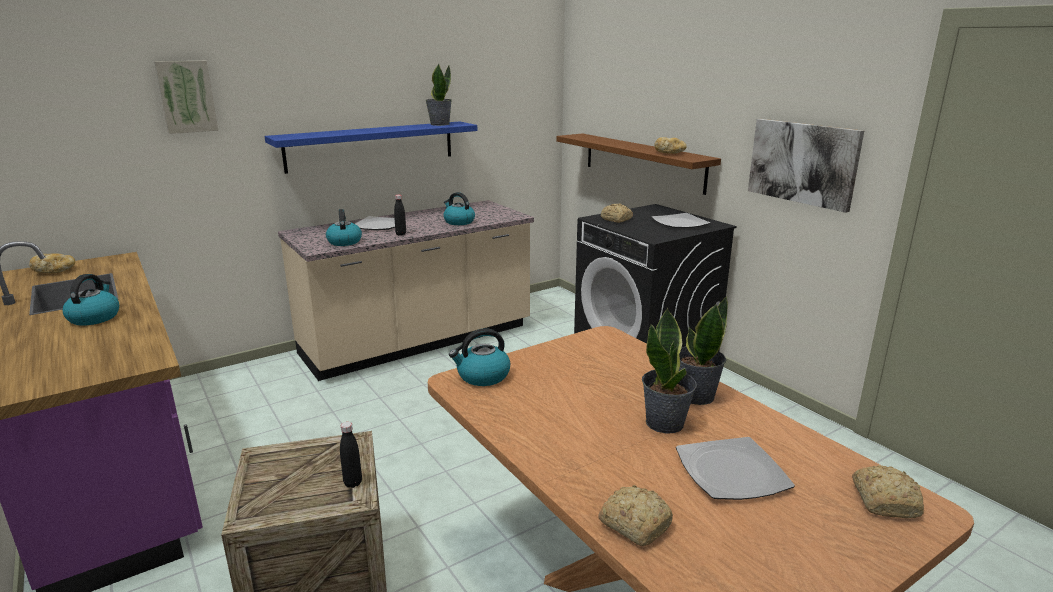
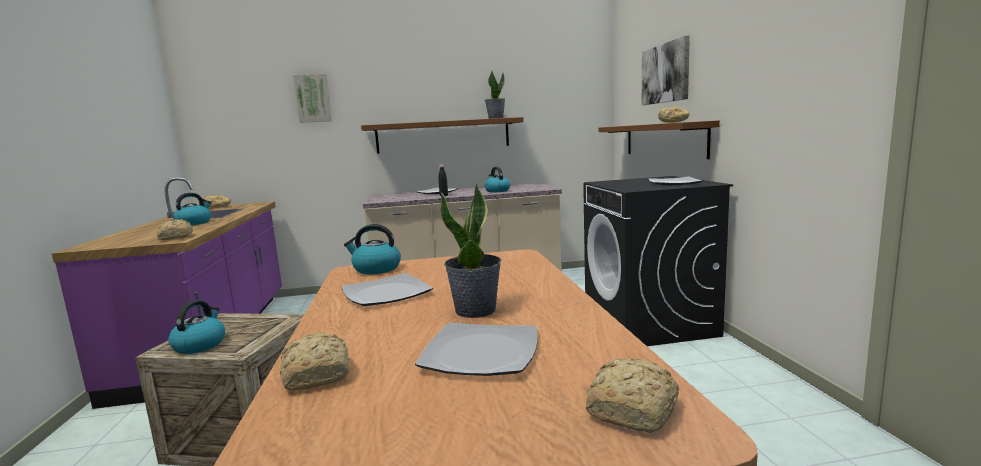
camera: 25 degrees right, 10 degrees down
blue shelf [264,121,477,174] -> brown shelf [361,117,524,154]
kettle [326,209,362,246] -> kettle moved to [168,300,225,354]
black bottle [340,422,362,488] -> none
bread [601,203,633,223] -> bread moved to [157,219,193,240]
potted plant [679,296,728,405] -> none
picture [748,119,864,213] -> picture moved to [642,36,690,105]
none -> plate [341,273,433,306]

